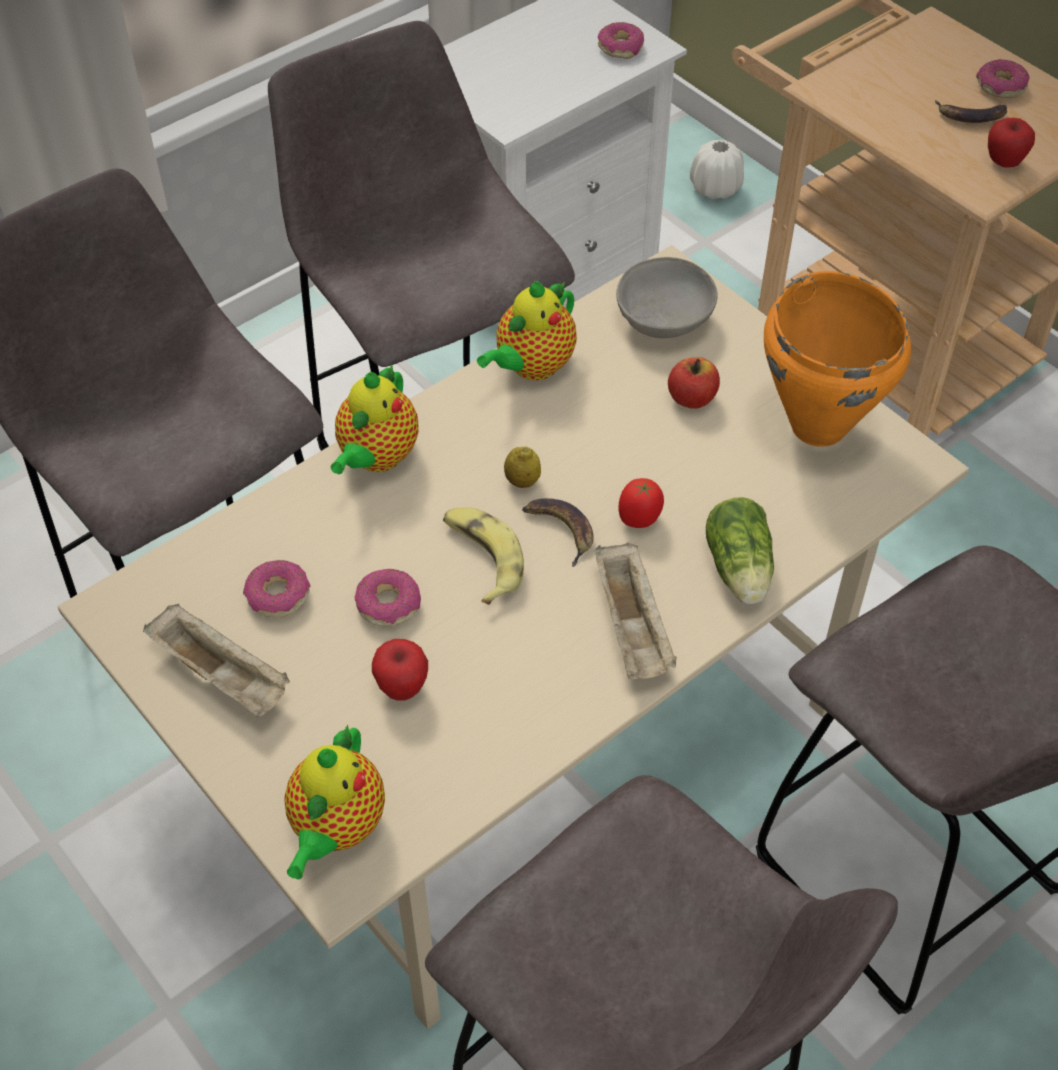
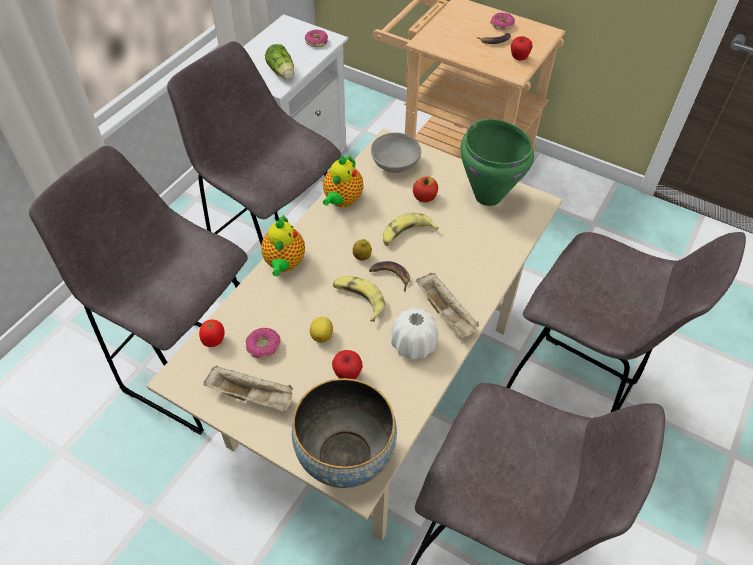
camera: 20 degrees left, 0 degrees up
teapot [284,724,385,879] -> bowl [292,378,397,488]
donut [354,568,421,626] -> lemon [310,317,333,343]
tomato [618,478,664,528] -> tomato moved to [199,319,225,347]
white vase [690,140,744,199] -> white vase moved to [391,308,439,360]
lettuce [706,497,774,604] -> lettuce moved to [265,44,294,79]
orange cooking pot [764,271,911,447] -> green cooking pot [460,119,534,206]
none -> banana [383,213,439,246]

